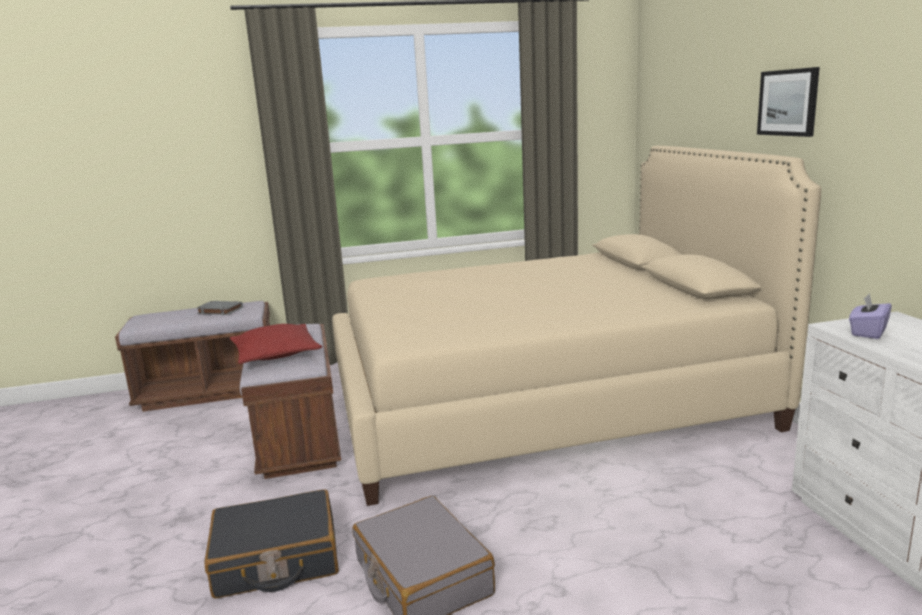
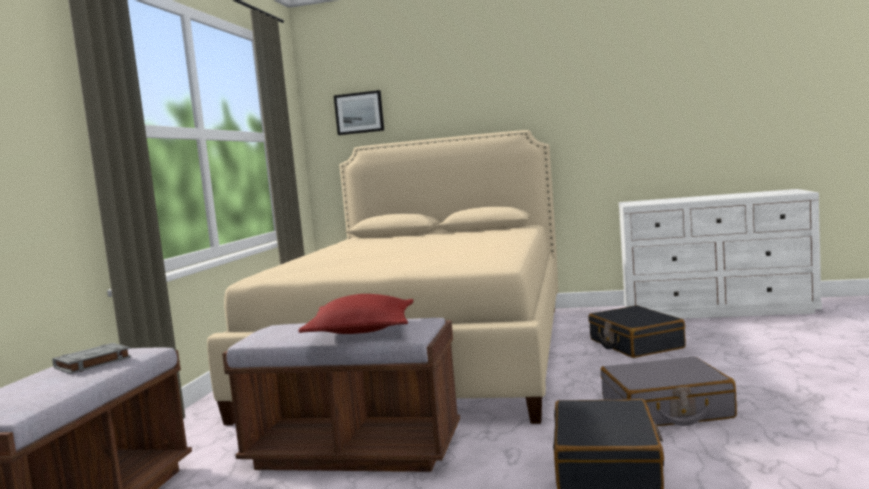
camera: 65 degrees left, 10 degrees down
picture [757,67,820,137] -> picture moved to [334,90,384,135]
purple tissue box [849,293,892,339] -> none
none -> black suitcase [588,305,686,358]

